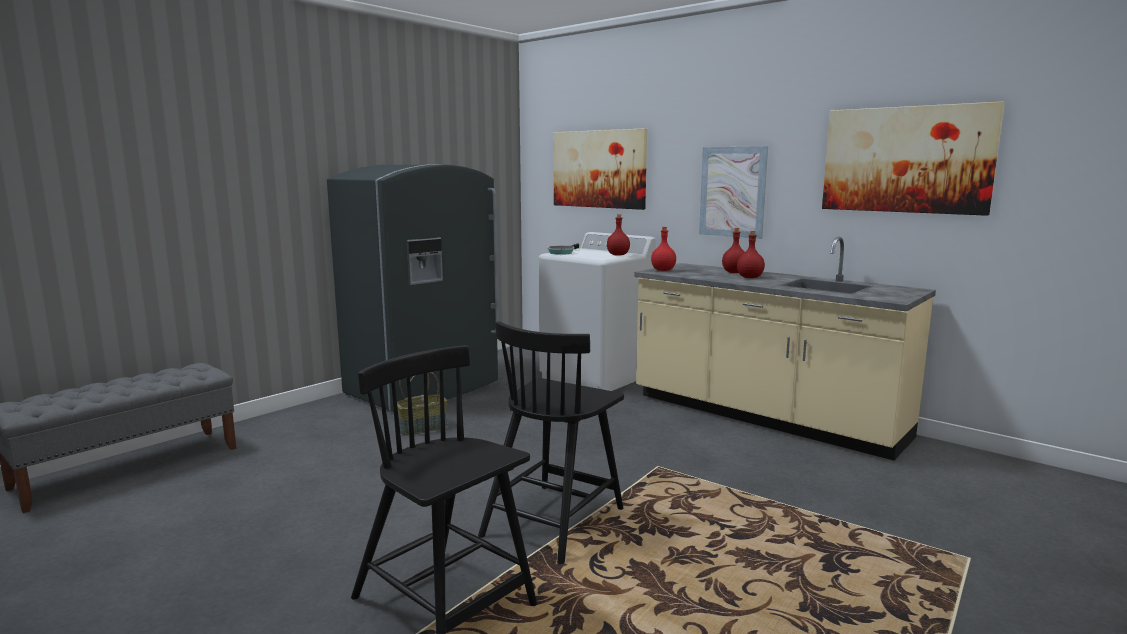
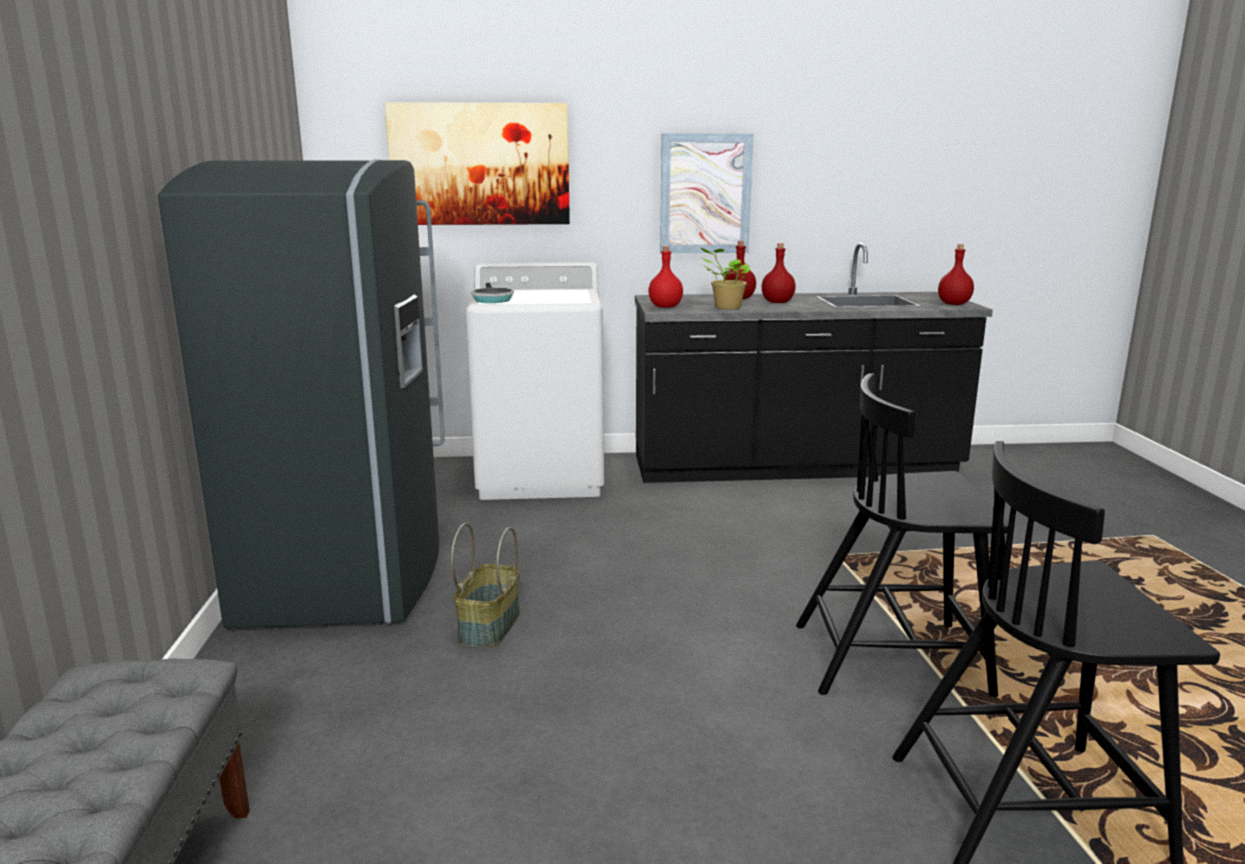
camera: 45 degrees left, 5 degrees up
black chair [478,321,624,564] -> black chair turned 105 degrees clockwise [796,373,1009,697]
red bottle [607,214,630,255] -> red bottle moved to [938,244,974,305]
beige counter [634,237,936,460] -> black counter [635,243,993,483]
picture [822,102,1004,216] -> none
none -> potted plant [701,248,750,309]

